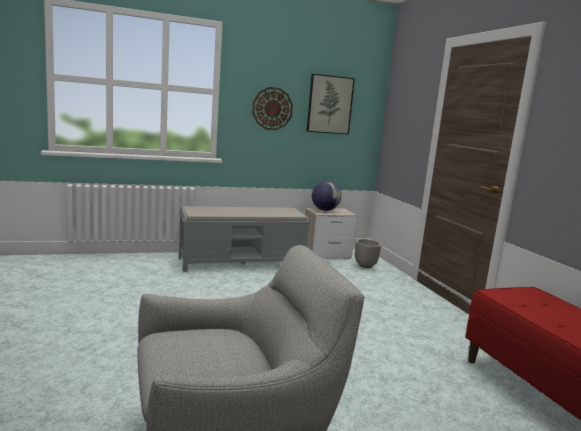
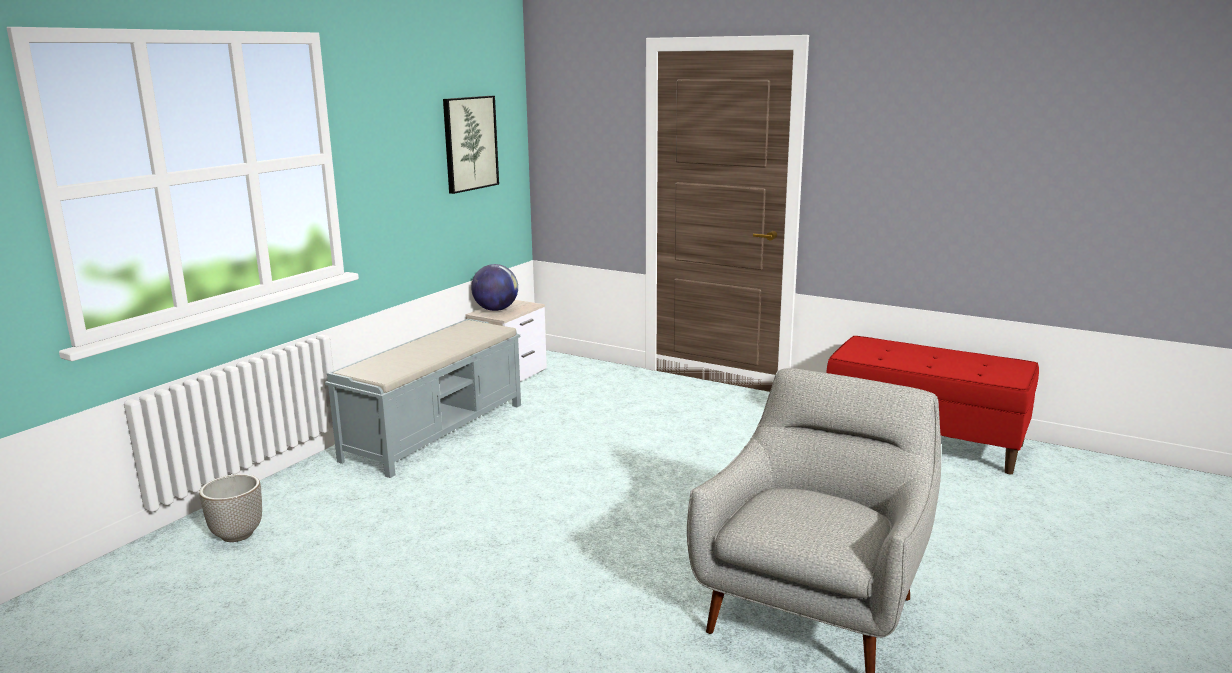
camera: 40 degrees left, 5 degrees up
wall clock [252,87,293,130] -> none
planter [355,239,381,268] -> planter moved to [199,474,262,542]

